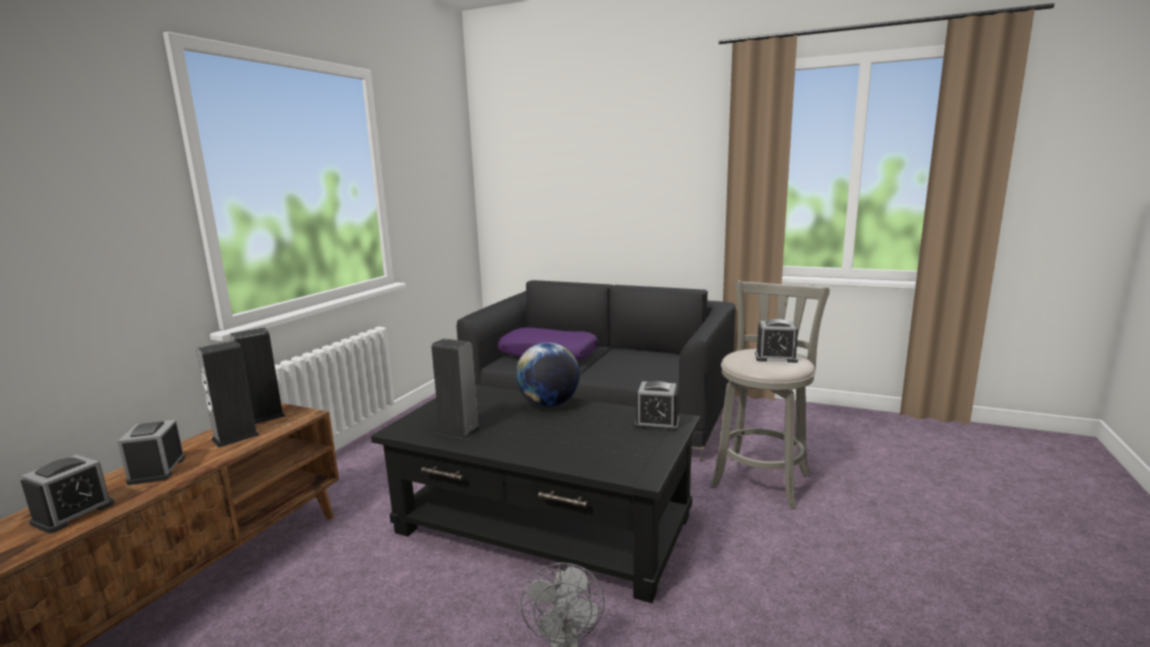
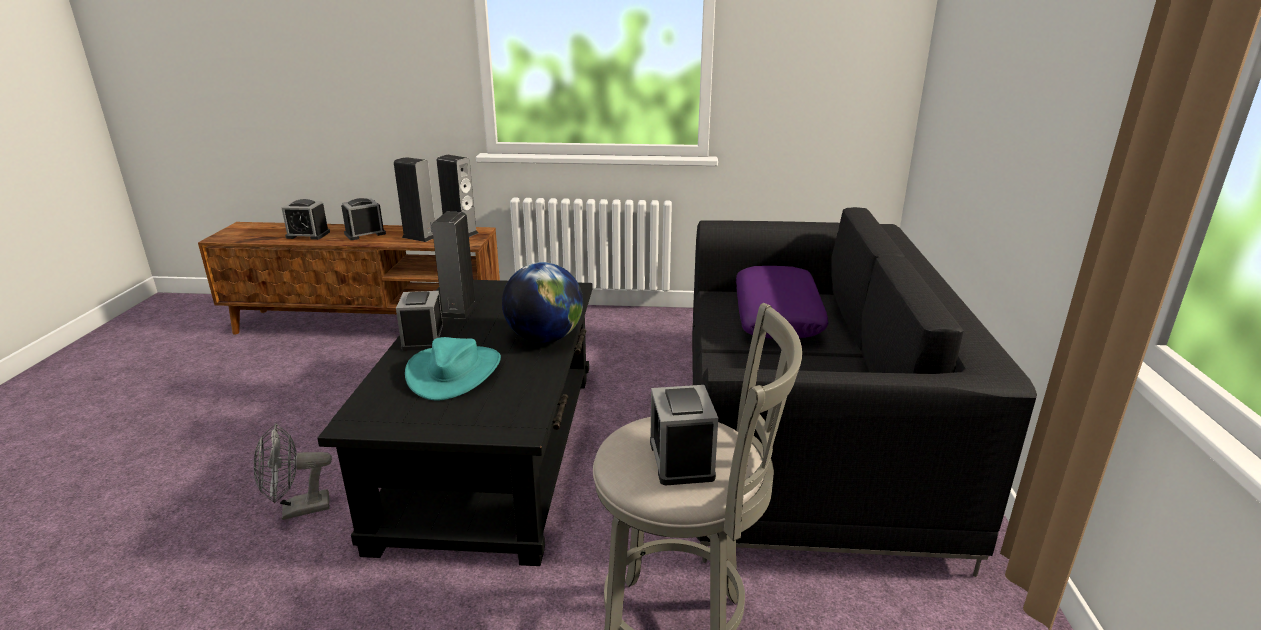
camera: 70 degrees right, 10 degrees up
alarm clock [634,381,680,431] -> alarm clock moved to [396,291,444,351]
none -> turquoise hat [405,337,501,401]

